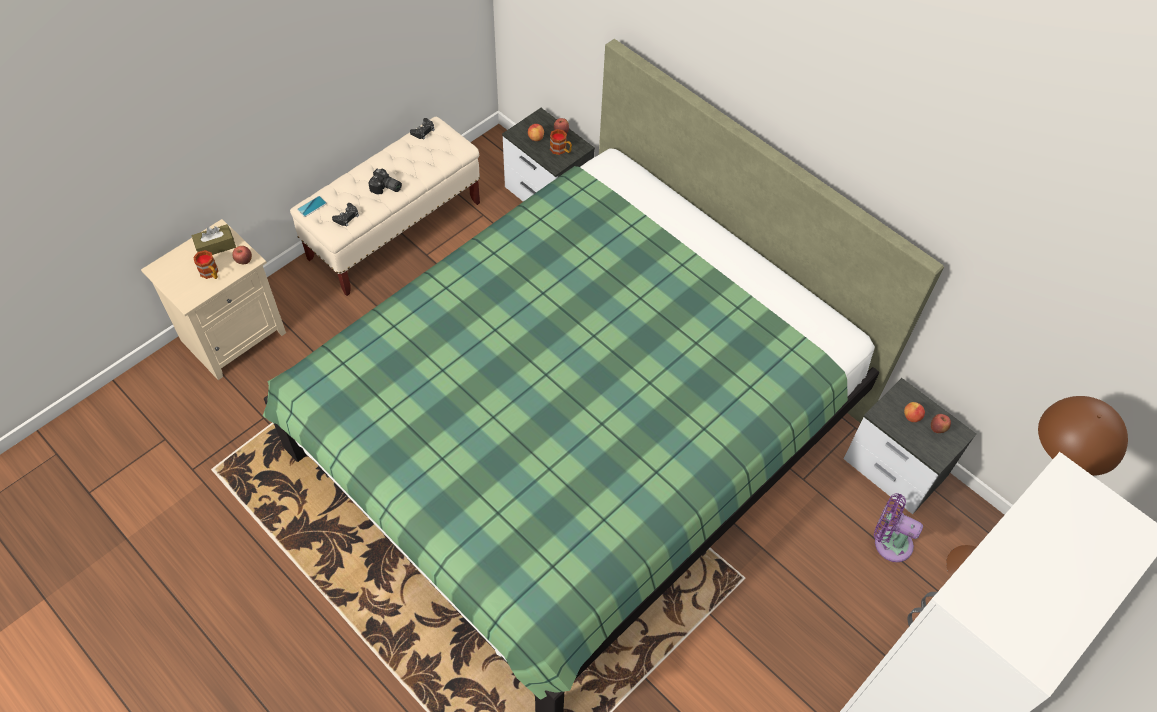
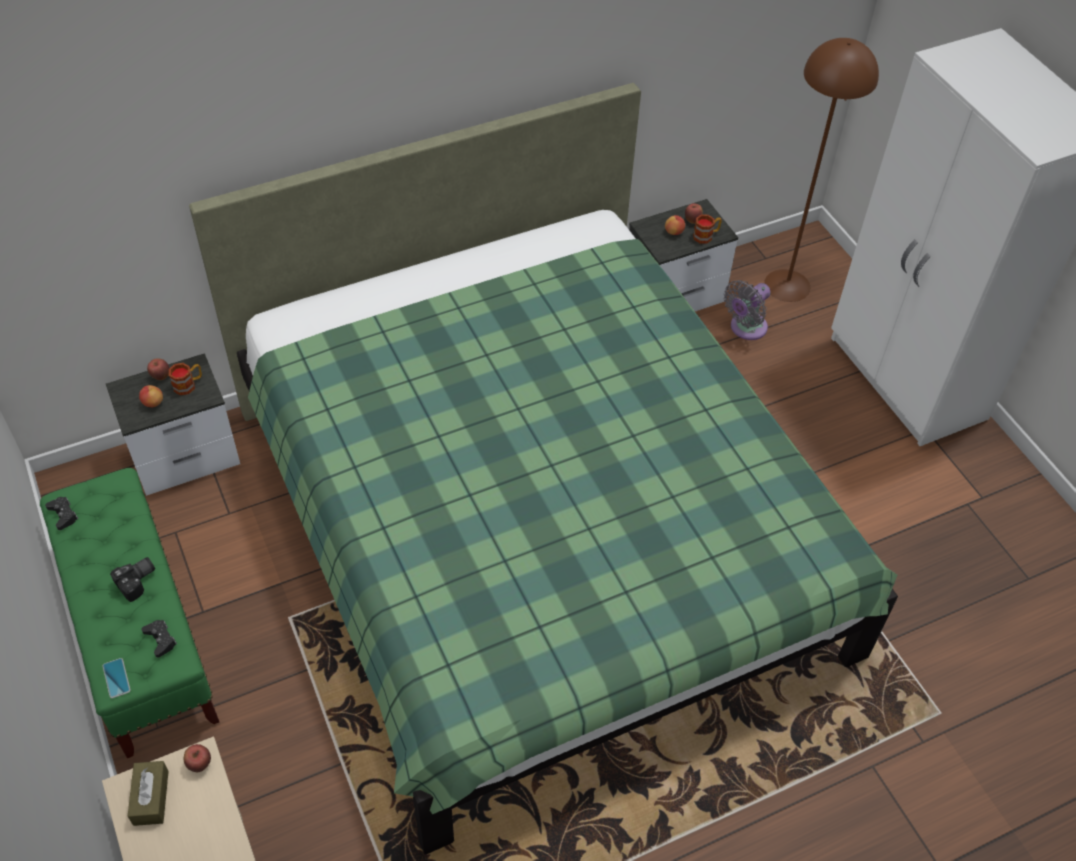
camera: 70 degrees left, 5 degrees down
mug [193,250,218,279] -> mug moved to [693,215,722,244]
beige bench [290,117,480,296] -> green bench [40,468,219,758]
purple fan [874,493,923,562] -> grey fan [724,280,771,340]

